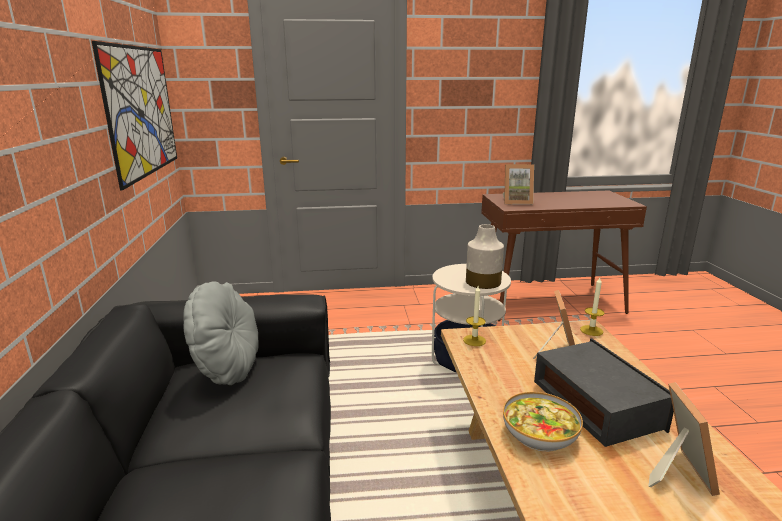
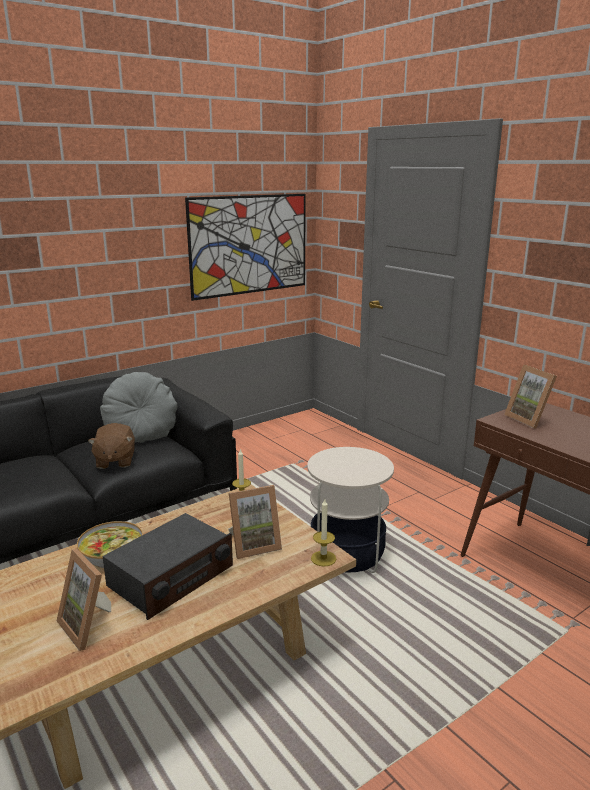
camera: 60 degrees right, 0 degrees up
beige vase [466,224,504,289] -> none
picture frame [648,382,720,496] -> picture frame turned 75 degrees clockwise [56,549,111,651]
none -> brown plush toy [88,423,135,469]

